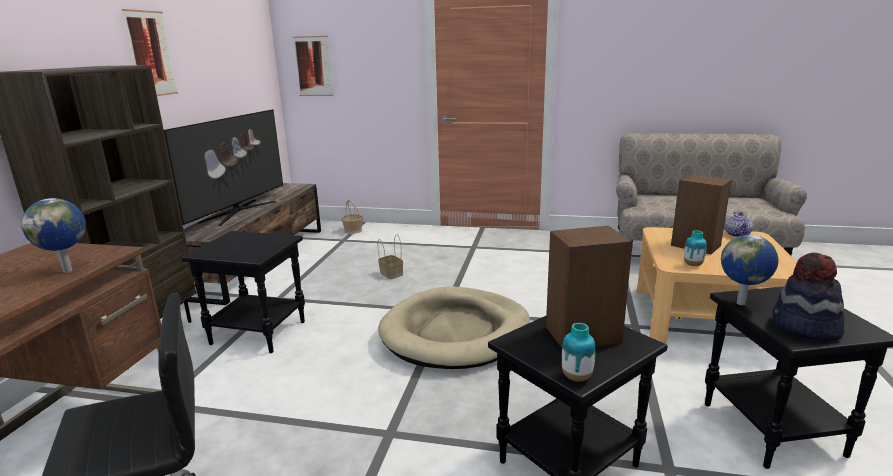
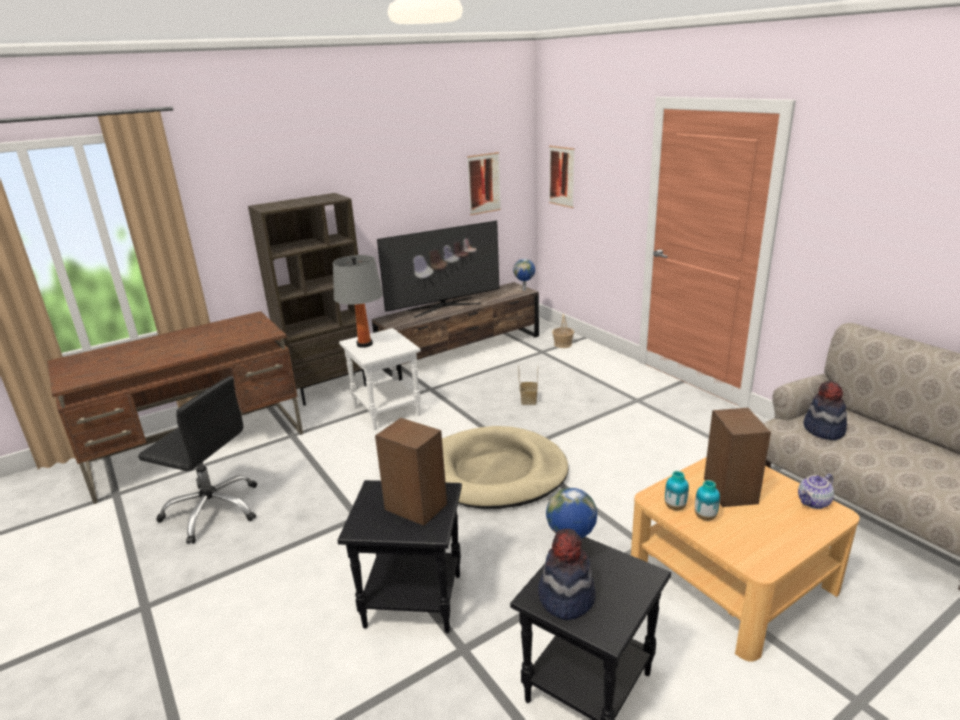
camera: 45 degrees right, 5 degrees up
globe [21,198,86,273] -> globe moved to [513,259,535,291]
picture [122,9,178,96] -> picture moved to [467,152,501,215]
black side table [181,231,305,353] -> white side table [339,328,421,430]
vase [562,323,596,382] -> vase moved to [695,480,720,521]
none -> grey table lamp [333,255,383,348]
none -> hat [804,381,847,440]

